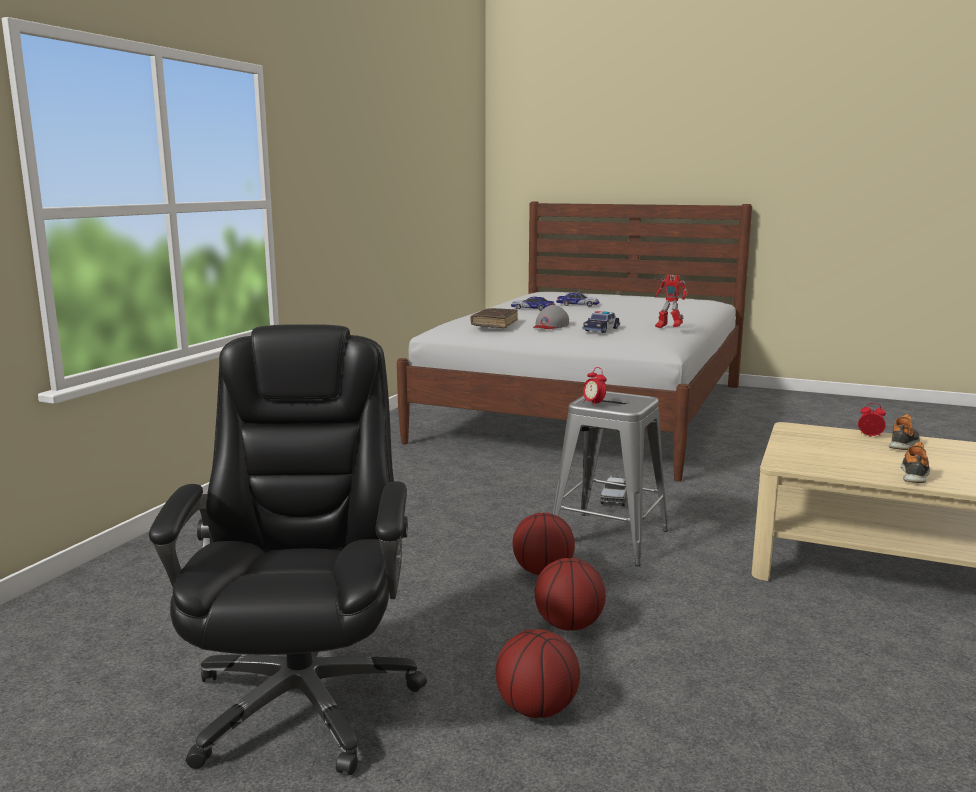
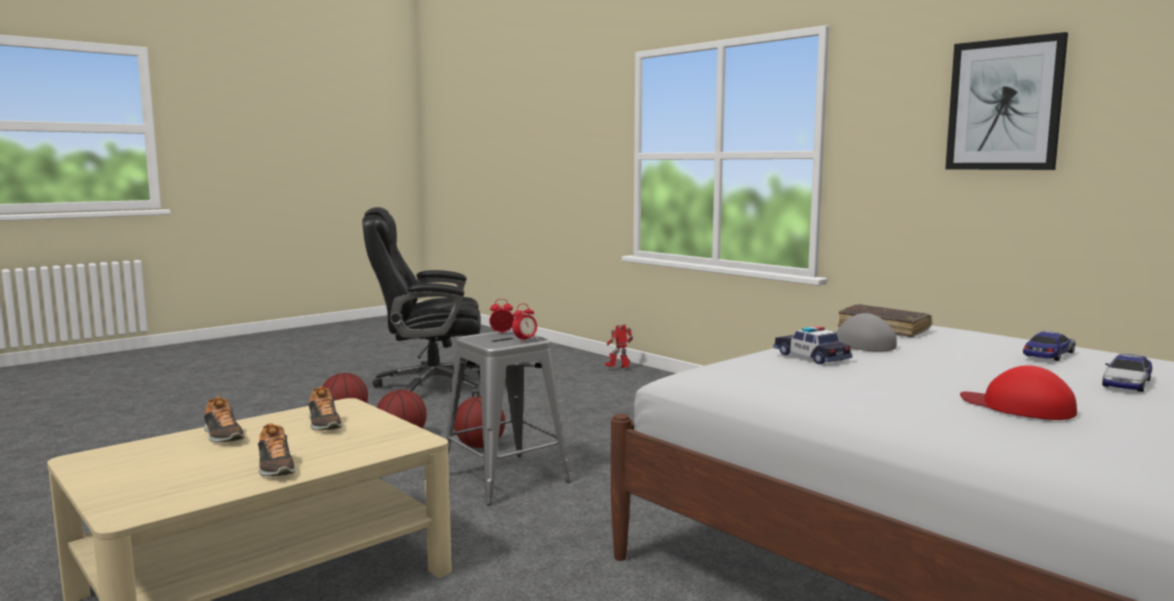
camera: 115 degrees right, 5 degrees down
black office chair [149,324,427,775] -> black office chair turned 150 degrees clockwise [362,207,481,396]
toy truck [600,475,627,506] -> none
toy robot [655,274,687,328] -> toy robot moved to [605,325,633,368]
alarm clock [858,403,886,437] -> alarm clock moved to [512,304,537,342]
none -> shoe [308,386,343,430]
none -> picture [945,32,1068,170]
none -> red cap [960,365,1077,420]

